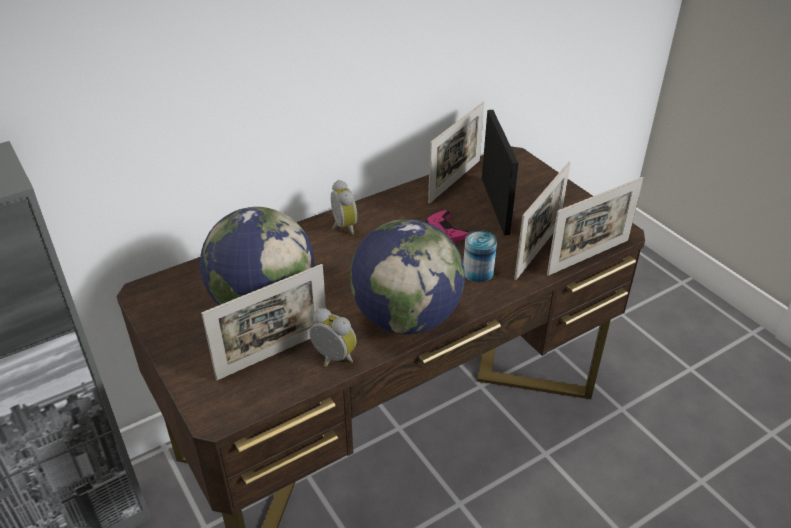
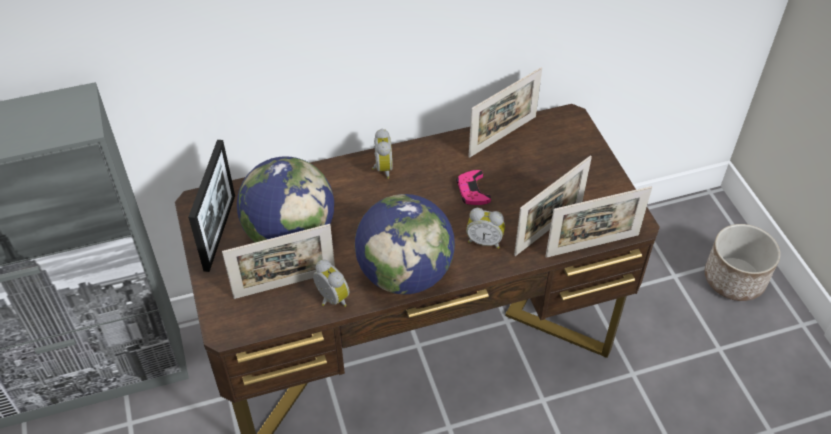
camera: 15 degrees right, 10 degrees up
can [463,230,497,283] -> alarm clock [466,208,505,249]
picture frame [482,110,519,235] -> picture frame moved to [188,140,235,272]
none -> planter [705,224,780,301]

